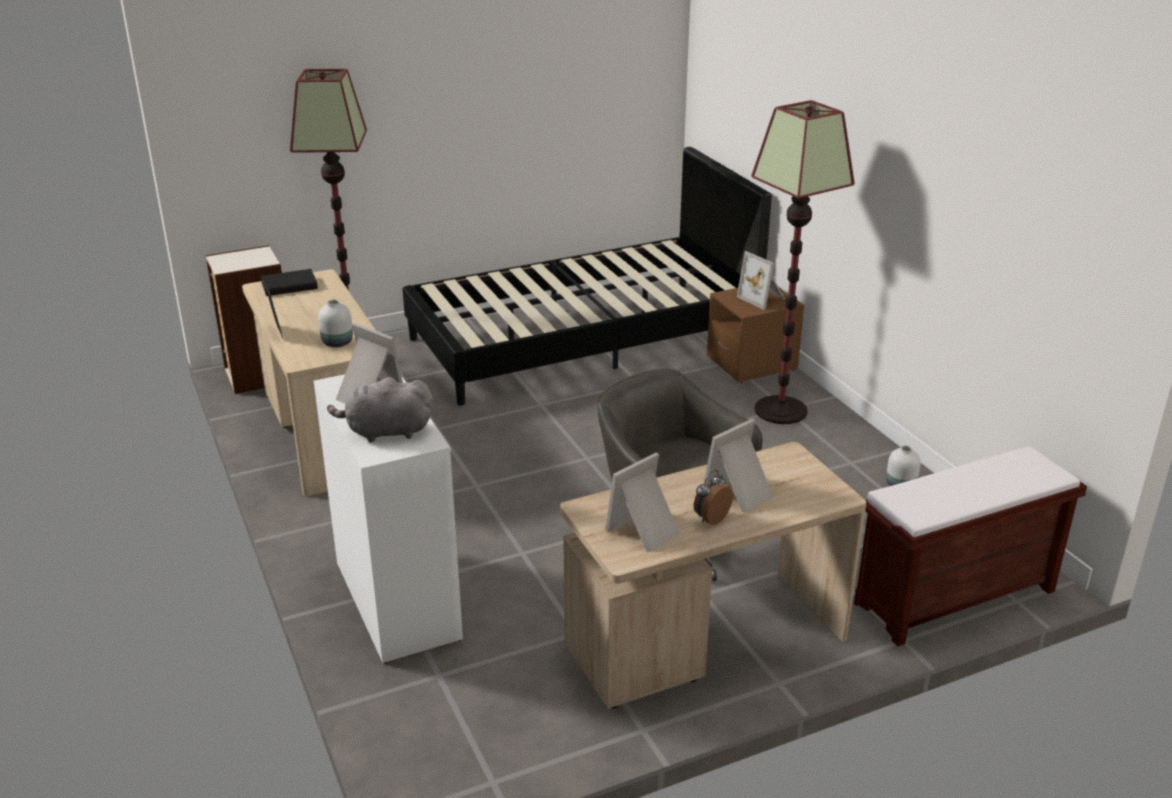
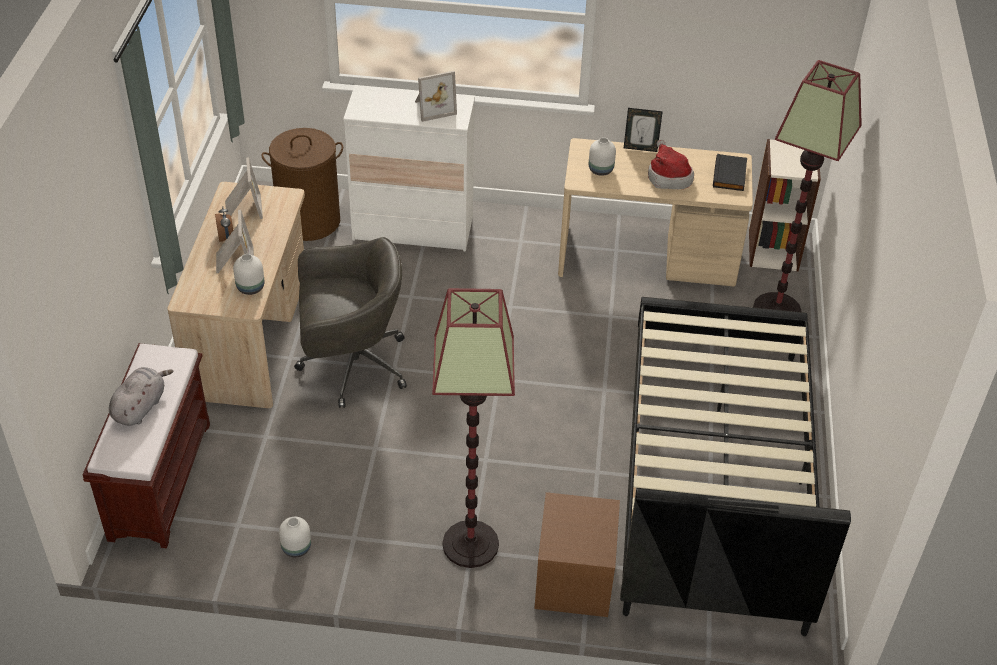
camera: 120 degrees right, 15 degrees up
grey plush toy [327,377,433,442] -> grey plush toy moved to [109,367,174,426]
picture frame [737,251,785,310] -> none
none -> white vase [233,254,264,295]
none -> brown laundry basket [261,128,343,241]
none -> hat [648,140,694,189]

